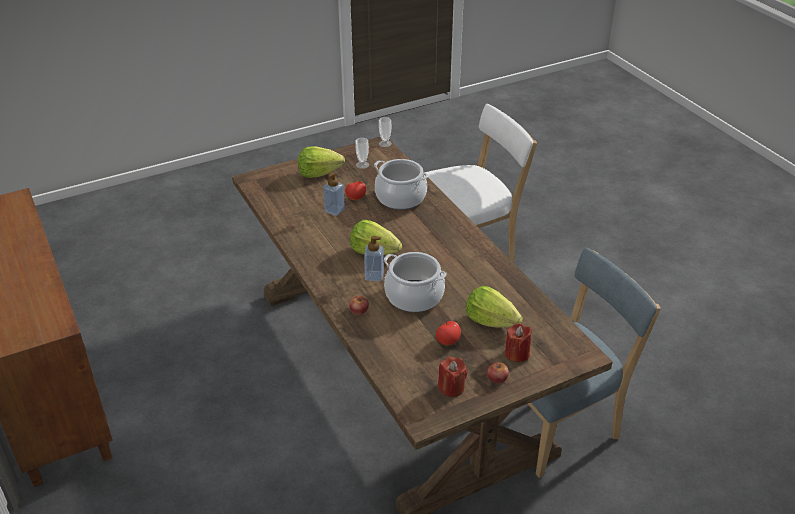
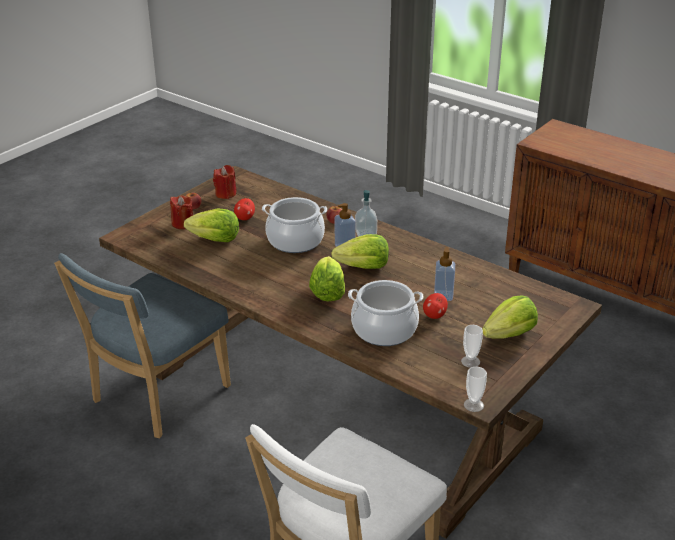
camera: 155 degrees right, 5 degrees down
none -> lettuce [309,256,345,301]
none -> soap dispenser [355,190,377,237]

